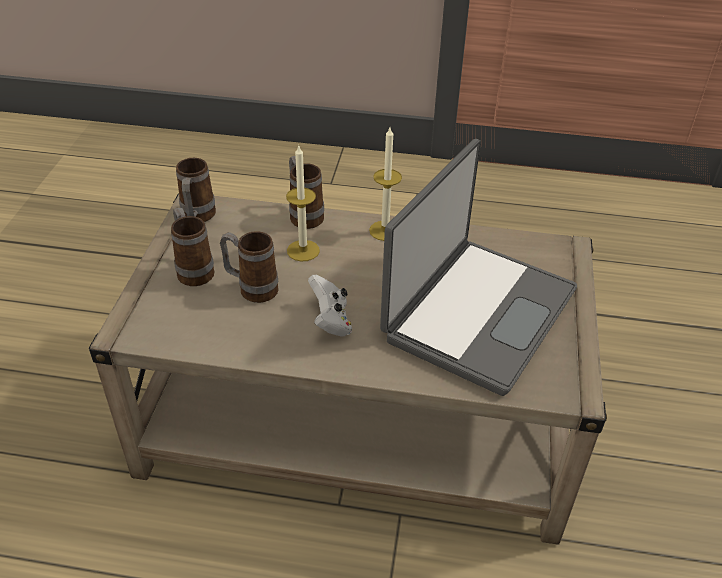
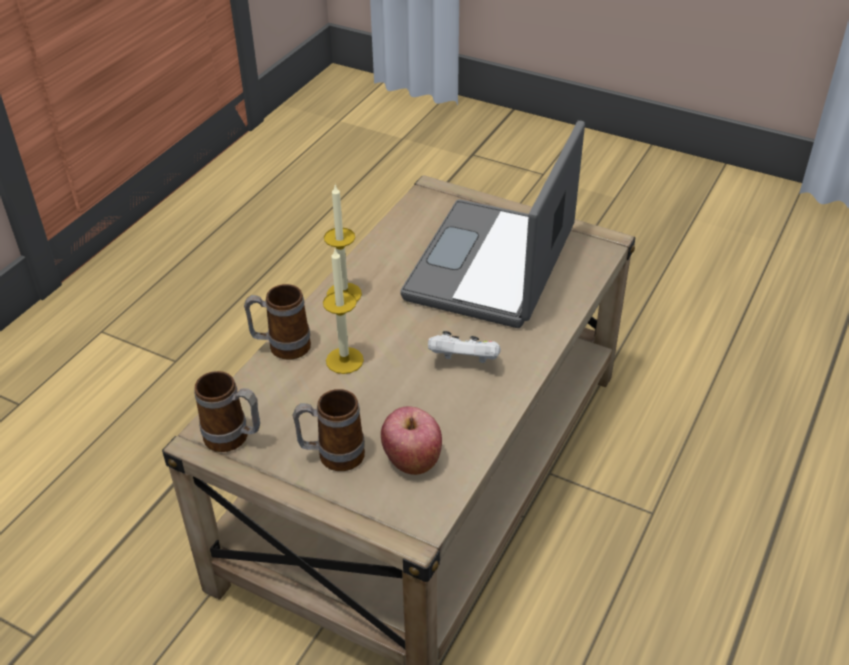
camera: 70 degrees left, 0 degrees up
mug [220,231,279,303] -> none
laptop [380,139,577,396] -> laptop turned 120 degrees counterclockwise [401,120,585,328]
none -> apple [381,406,442,475]

